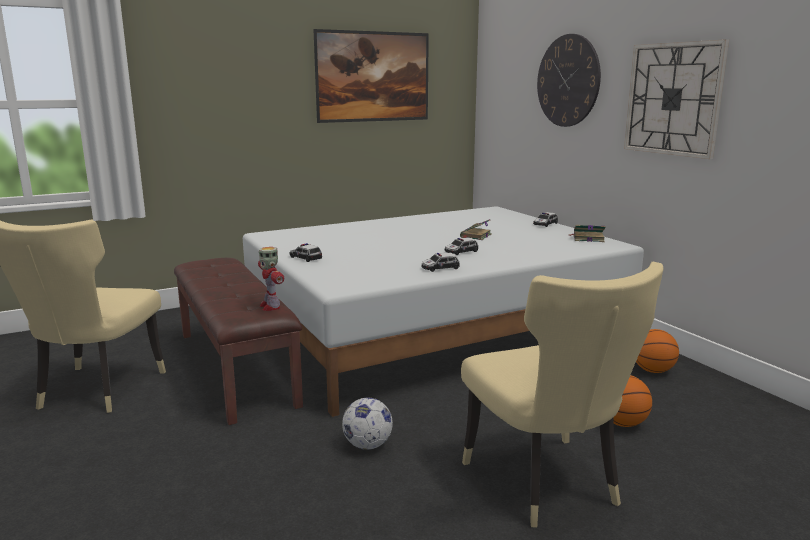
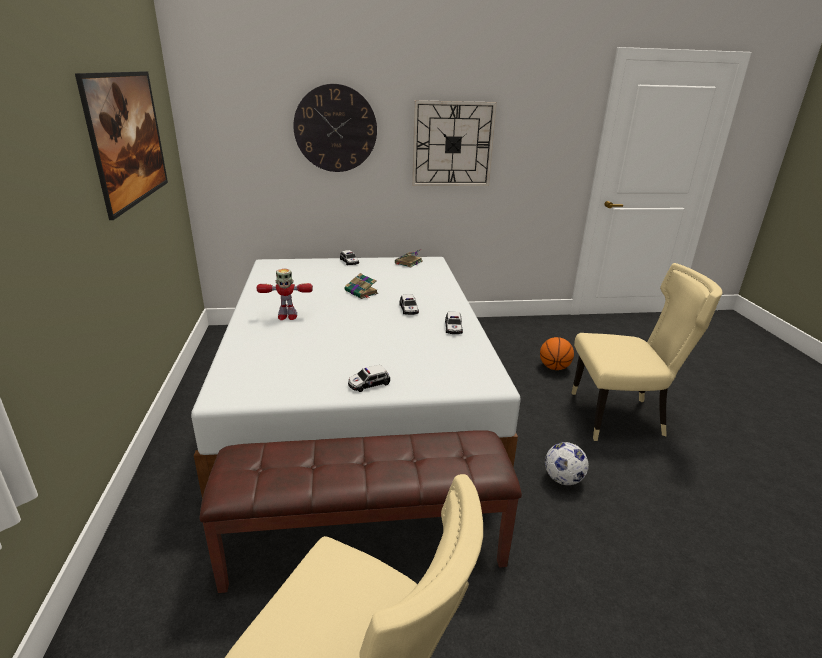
camera: 70 degrees left, 10 degrees up
toy robot [258,247,284,311] -> toy robot moved to [257,269,313,320]
basketball [636,329,679,373] -> none

